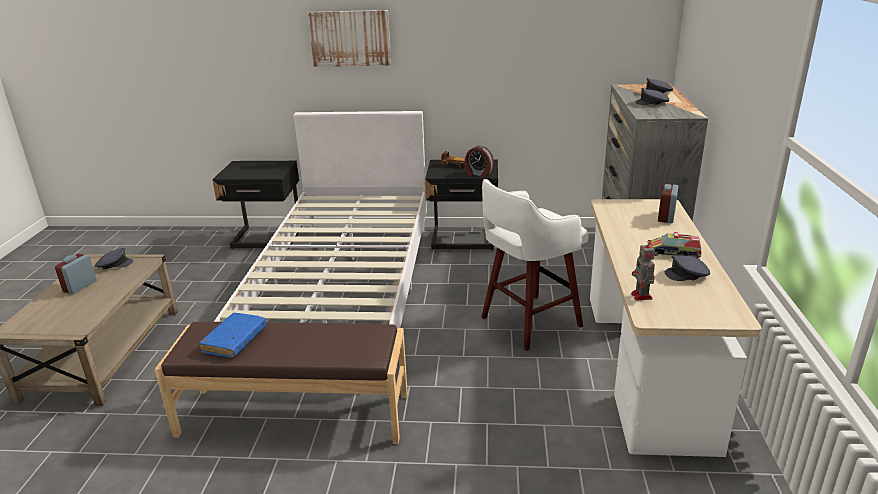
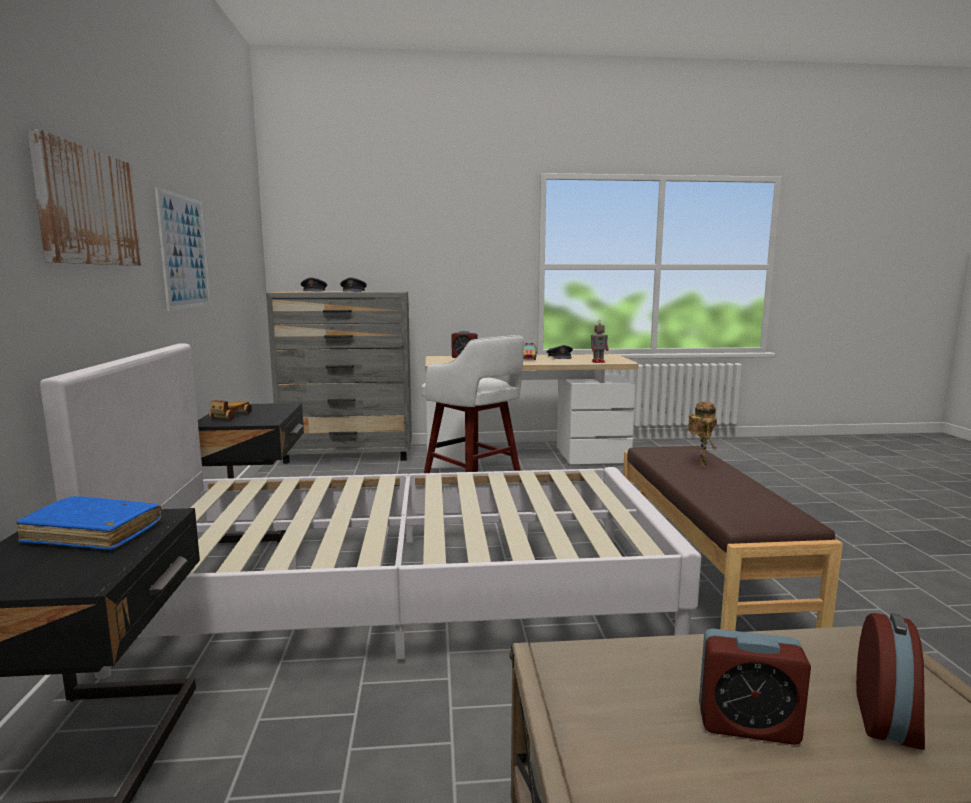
camera: 100 degrees left, 15 degrees down
grey cap [95,248,133,269] -> none
blue book [199,313,266,357] -> blue book moved to [16,496,162,550]
alarm clock [465,145,494,178] -> alarm clock moved to [856,613,925,750]
none -> picture [155,187,211,311]
none -> toy robot [688,402,717,467]

